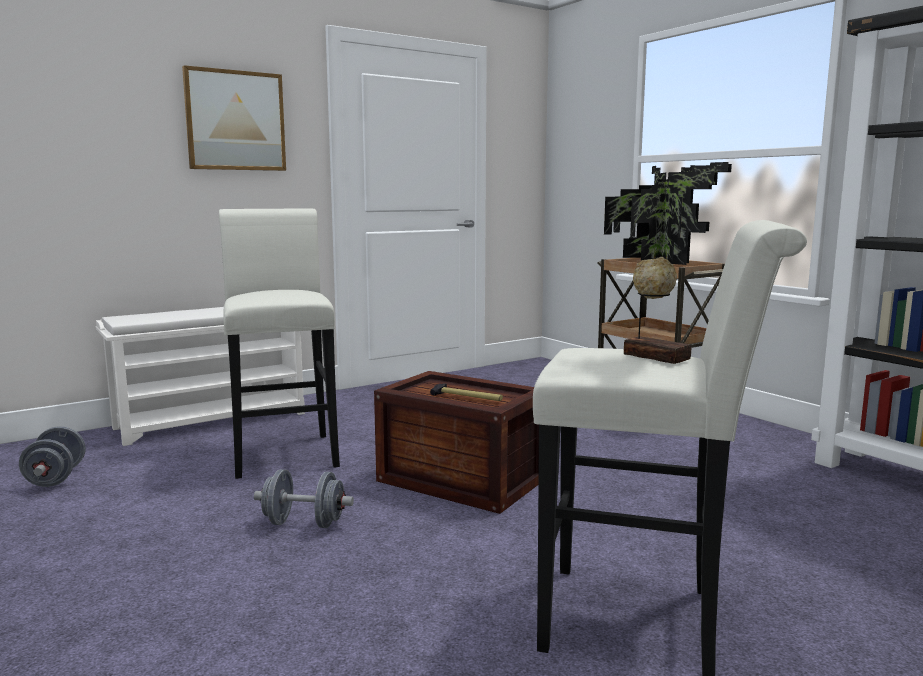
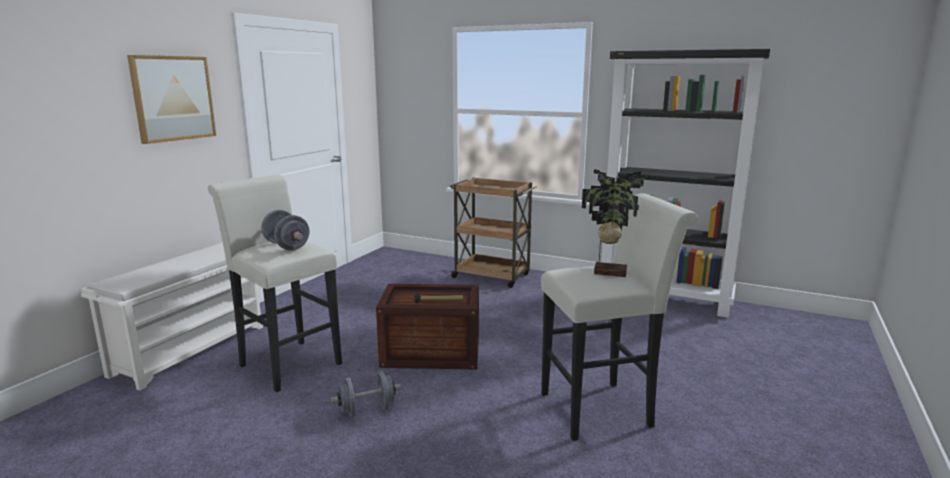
camera: 30 degrees left, 5 degrees up
grey dumbbell [19,426,86,487] -> grey dumbbell moved to [261,210,309,251]

